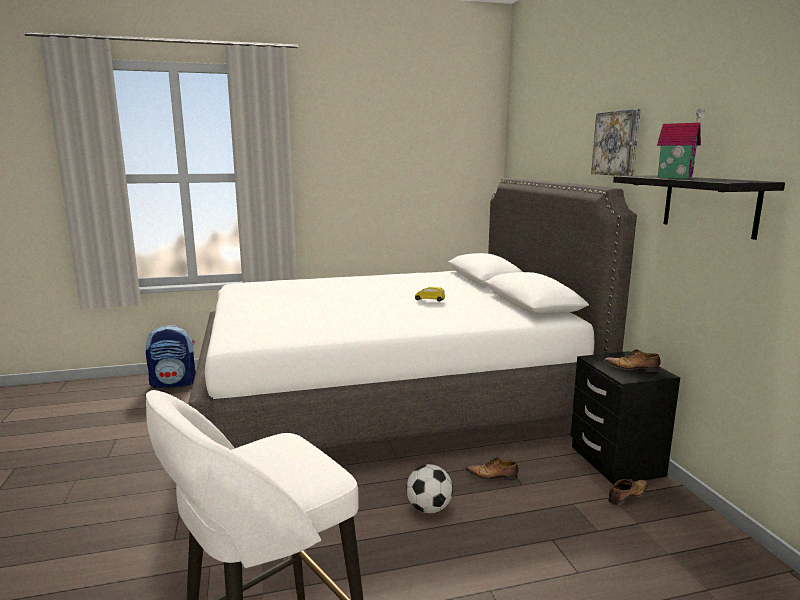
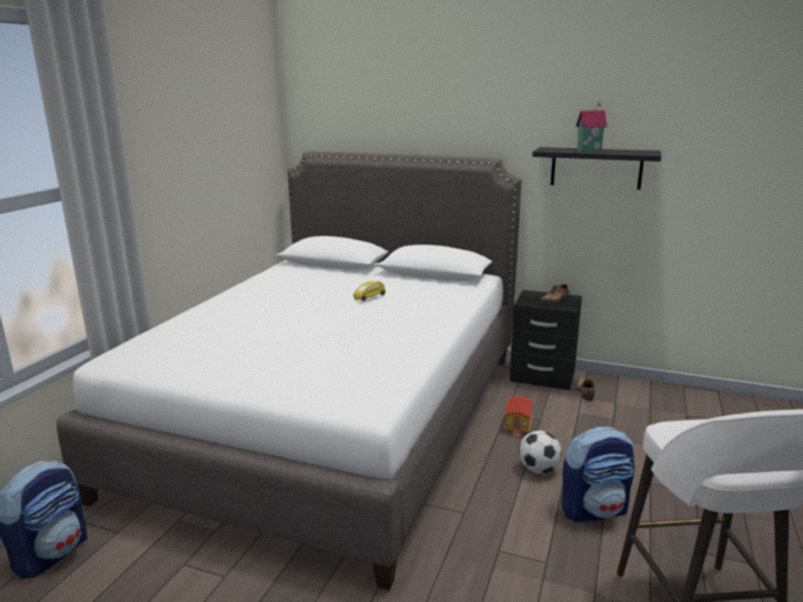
camera: 55 degrees left, 5 degrees up
shoe [466,457,518,481] -> toy house [504,396,533,437]
picture [591,109,641,176] -> none
none -> backpack [561,426,635,522]

